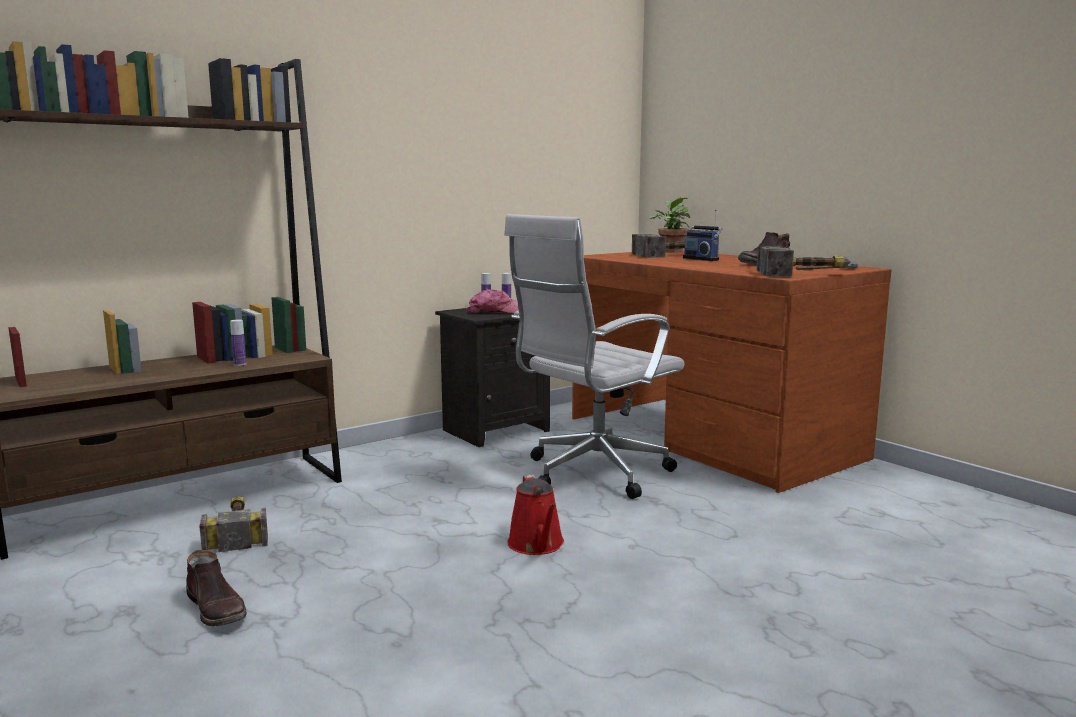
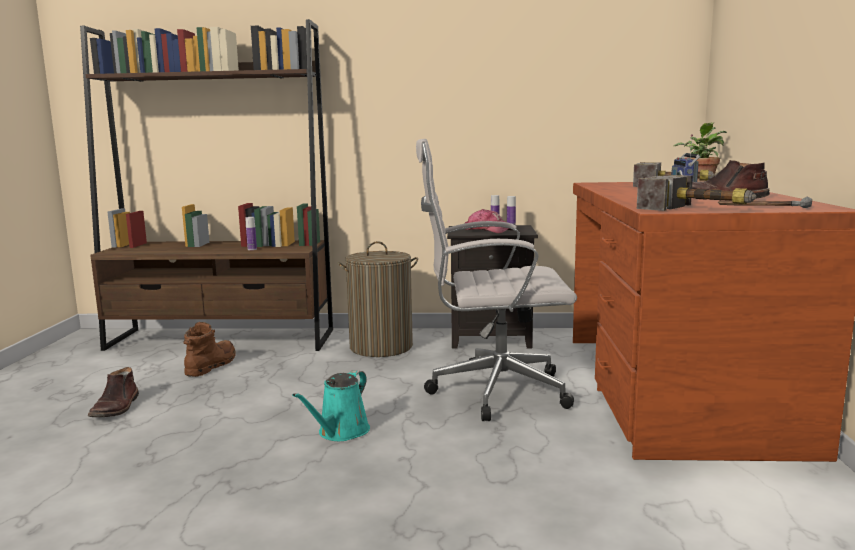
camera: 40 degrees right, 0 degrees up
hammer [199,496,268,552] -> brown boot [183,322,236,377]
red watering can [507,474,564,555] -> turquoise watering can [292,370,370,441]
none -> laundry basket [338,241,418,357]

